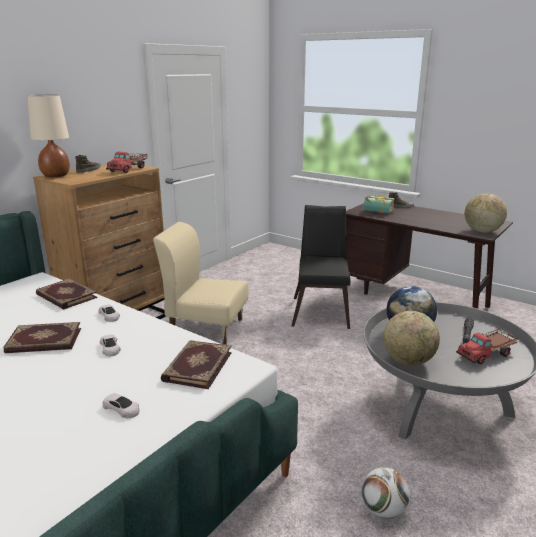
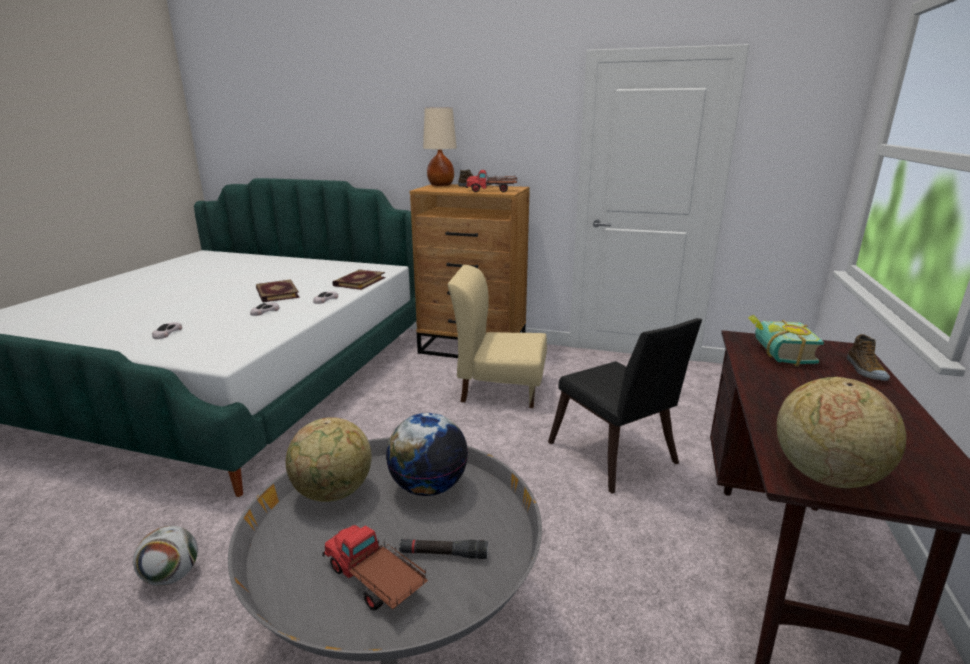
camera: 70 degrees right, 0 degrees up
beige chair [153,222,249,344] -> beige chair turned 75 degrees counterclockwise [448,265,547,408]
book [161,340,232,389] -> none
black chair [292,205,350,329] -> black chair turned 75 degrees clockwise [548,318,702,494]

